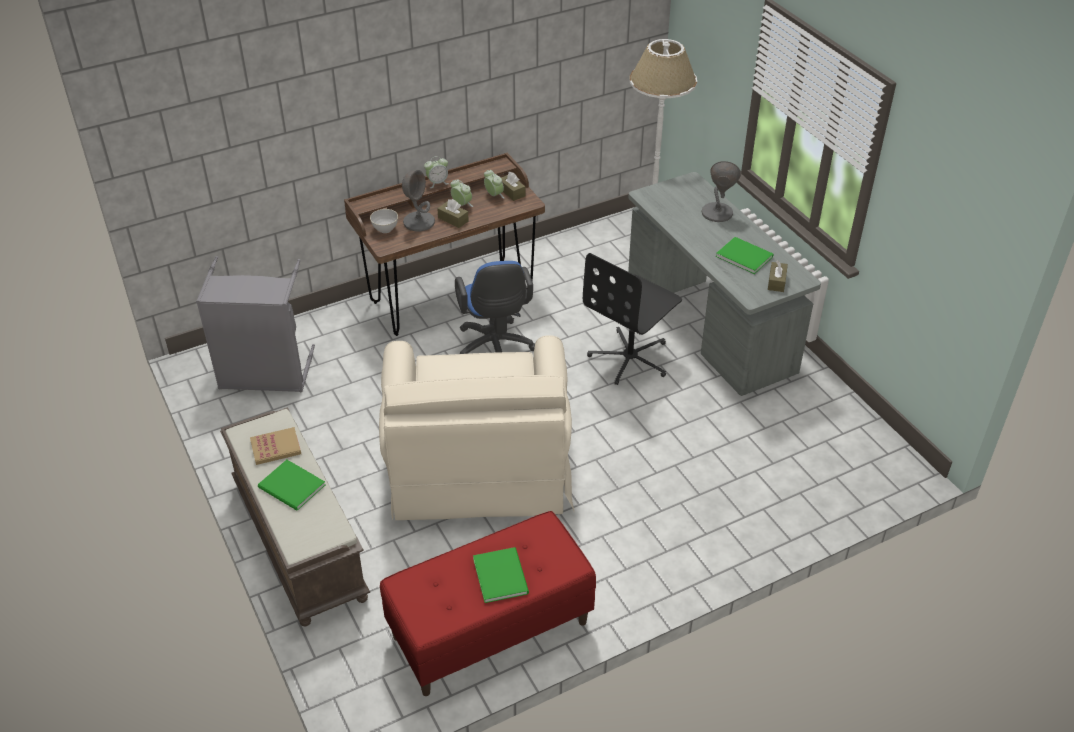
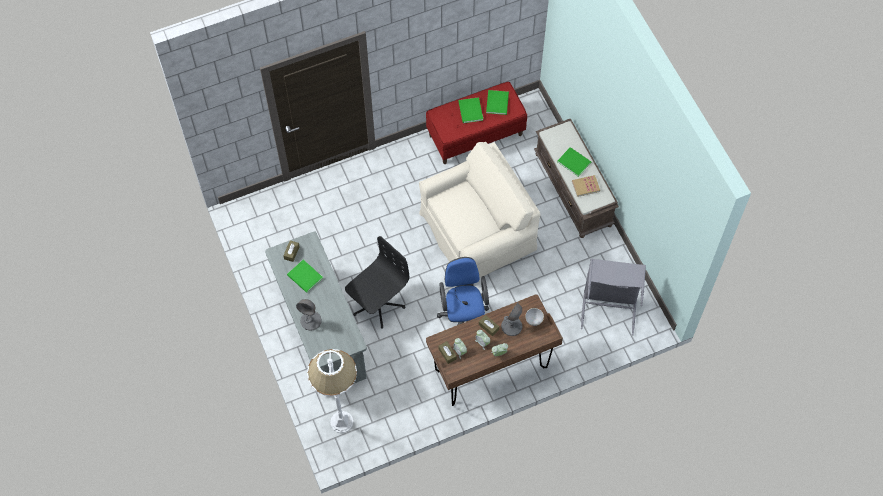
camera: 175 degrees left, 20 degrees up
beige armchair [379,335,574,521] -> beige armchair turned 60 degrees clockwise [419,142,541,278]
none -> green book [486,90,509,115]

